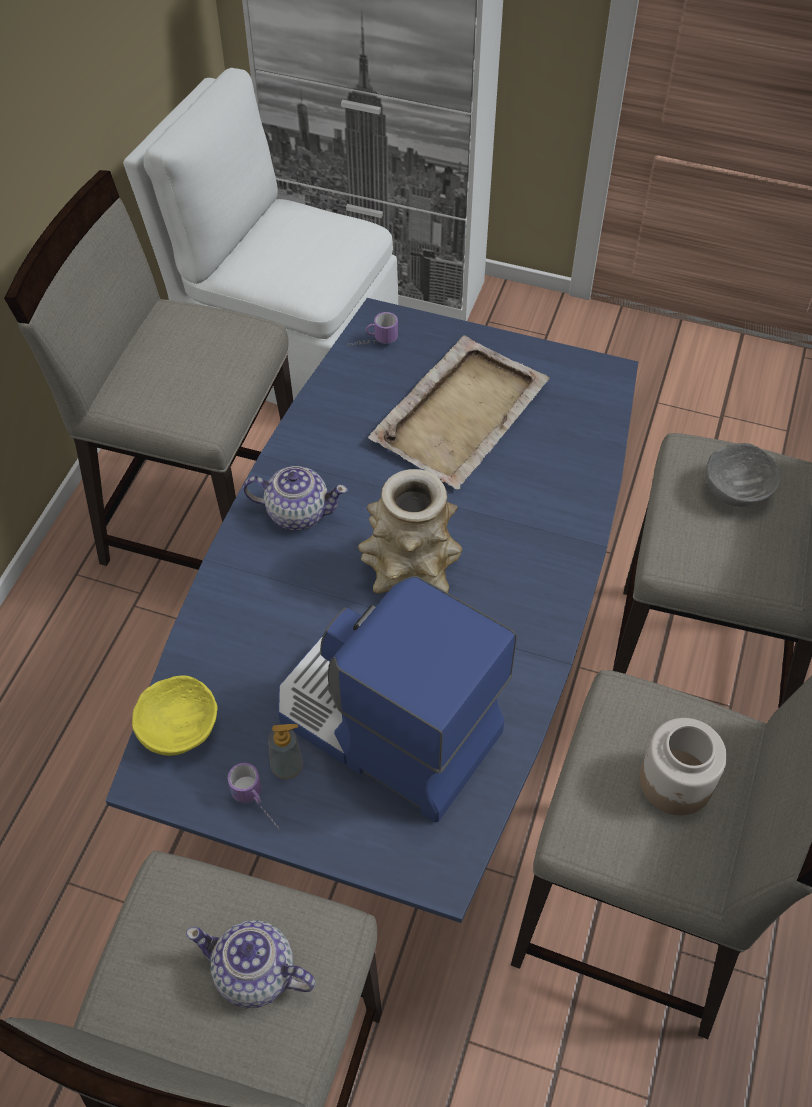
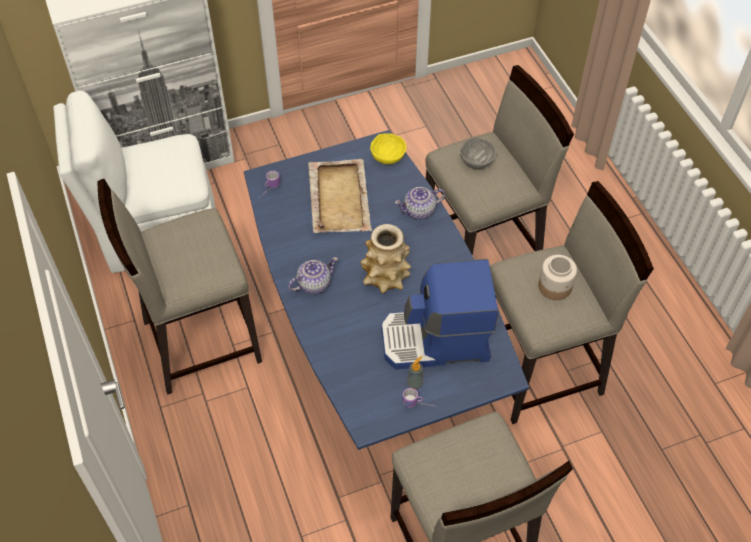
camera: 40 degrees left, 0 degrees up
yellow bowl [132,675,218,756] -> yellow bowl moved to [370,133,406,164]
teapot [186,920,316,1008] -> teapot moved to [395,187,445,220]

